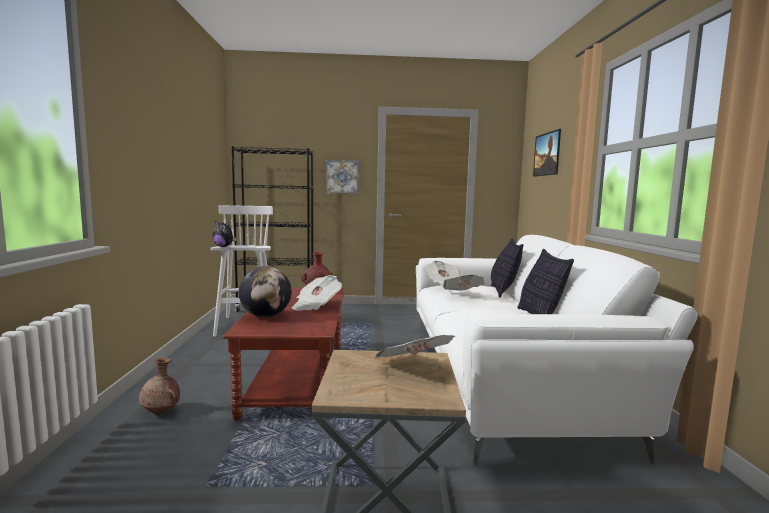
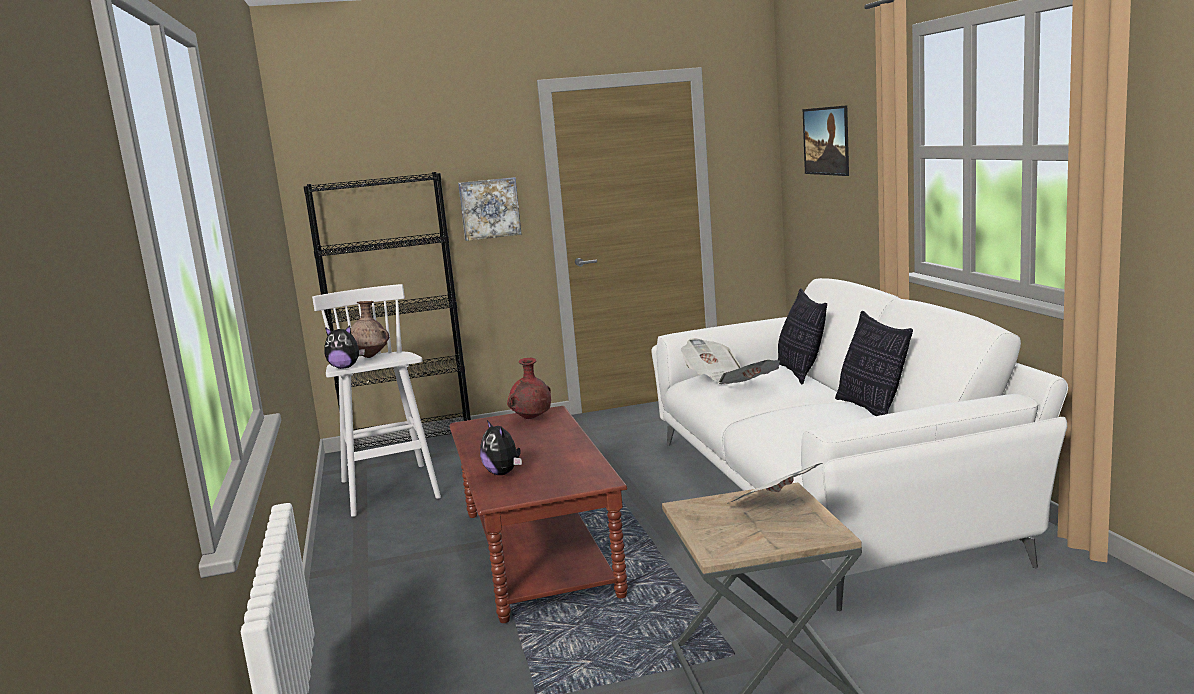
camera: 10 degrees left, 5 degrees up
brown vase [139,358,180,415] -> brown vase moved to [351,301,389,358]
globe [239,266,292,317] -> plush toy [480,420,522,475]
newspaper [292,275,342,311] -> none

